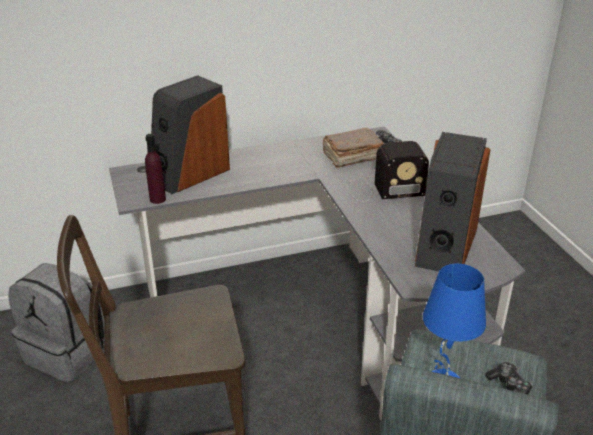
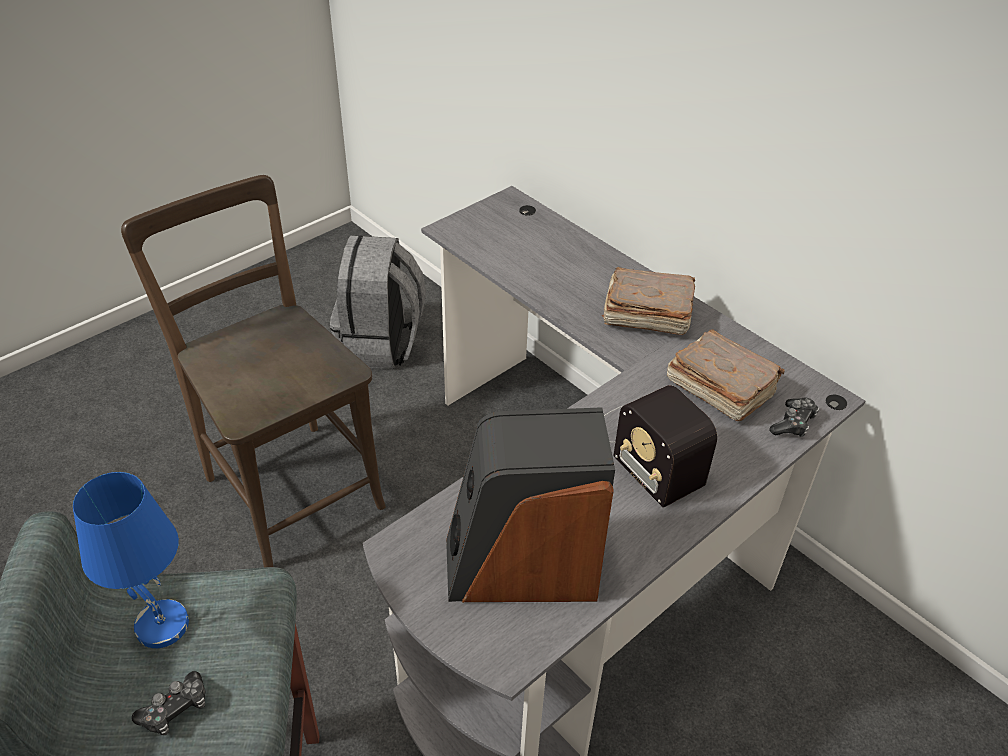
camera: 65 degrees right, 10 degrees up
purple bottle [145,134,166,204] -> none
speaker [151,75,230,194] -> none
none -> brown book [602,267,695,335]

